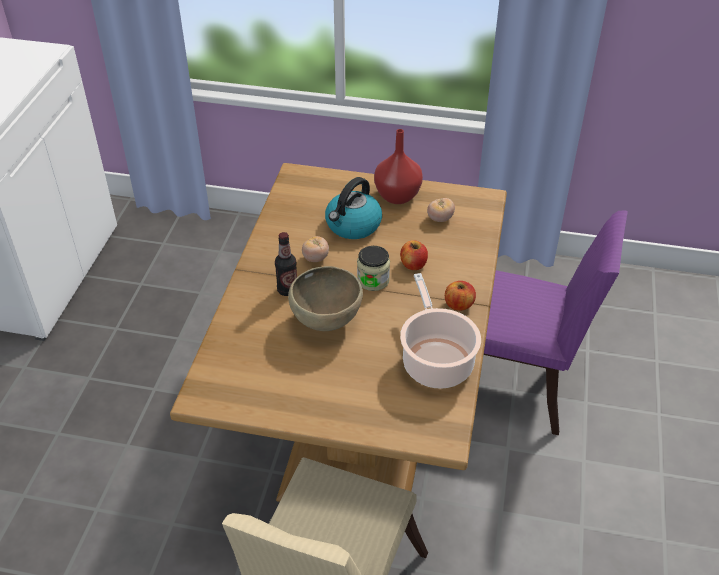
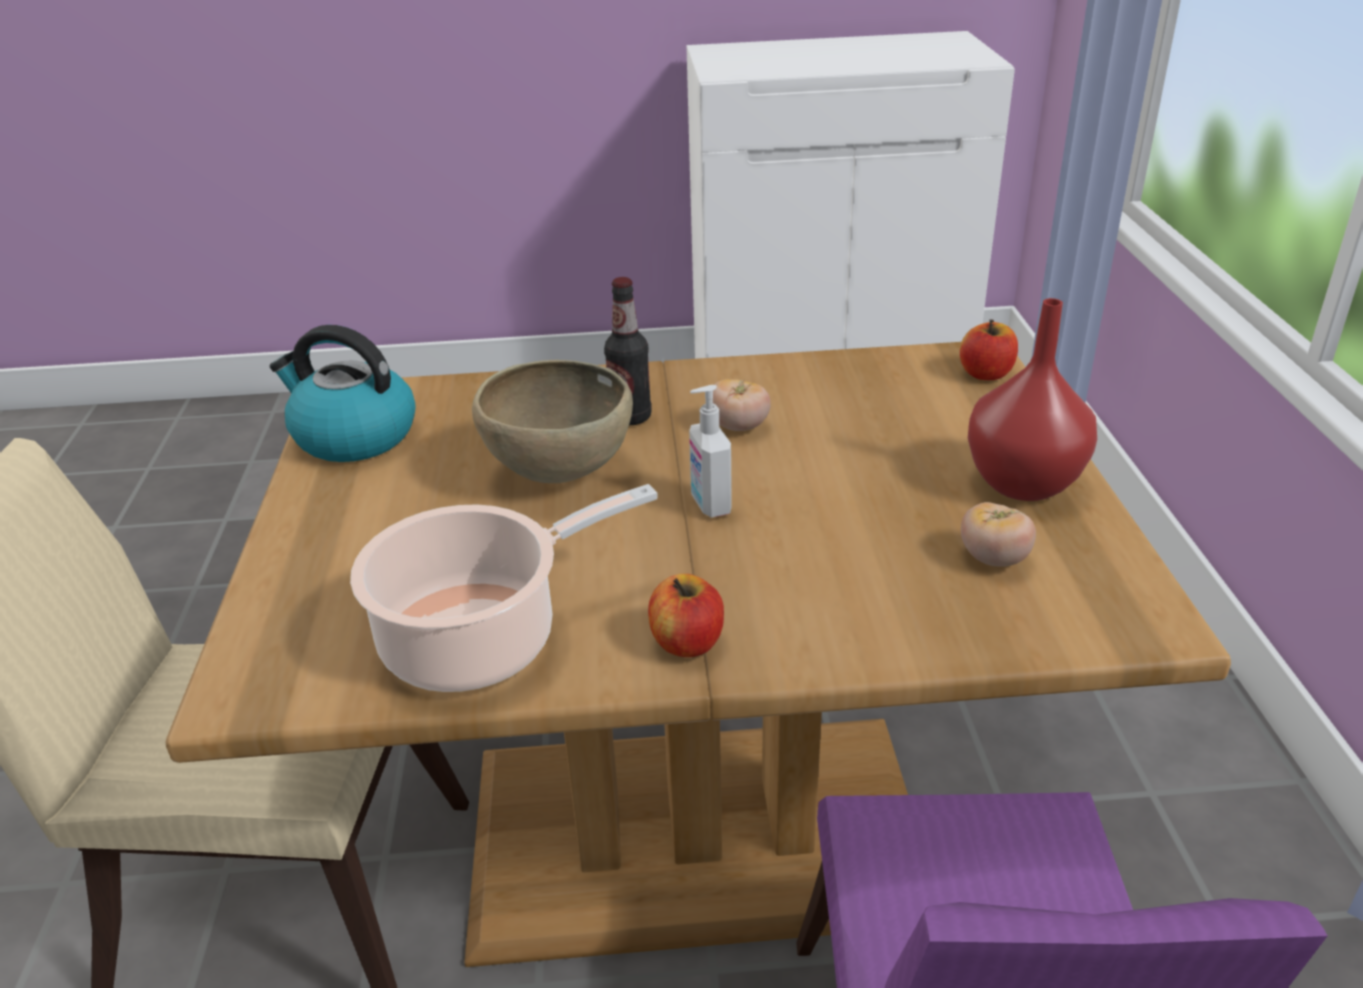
camera: 75 degrees right, 10 degrees down
kettle [325,177,382,239] -> kettle moved to [270,325,416,462]
jar [357,246,390,291] -> soap dispenser [689,385,732,518]
apple [400,240,428,270] -> apple moved to [960,319,1018,380]

